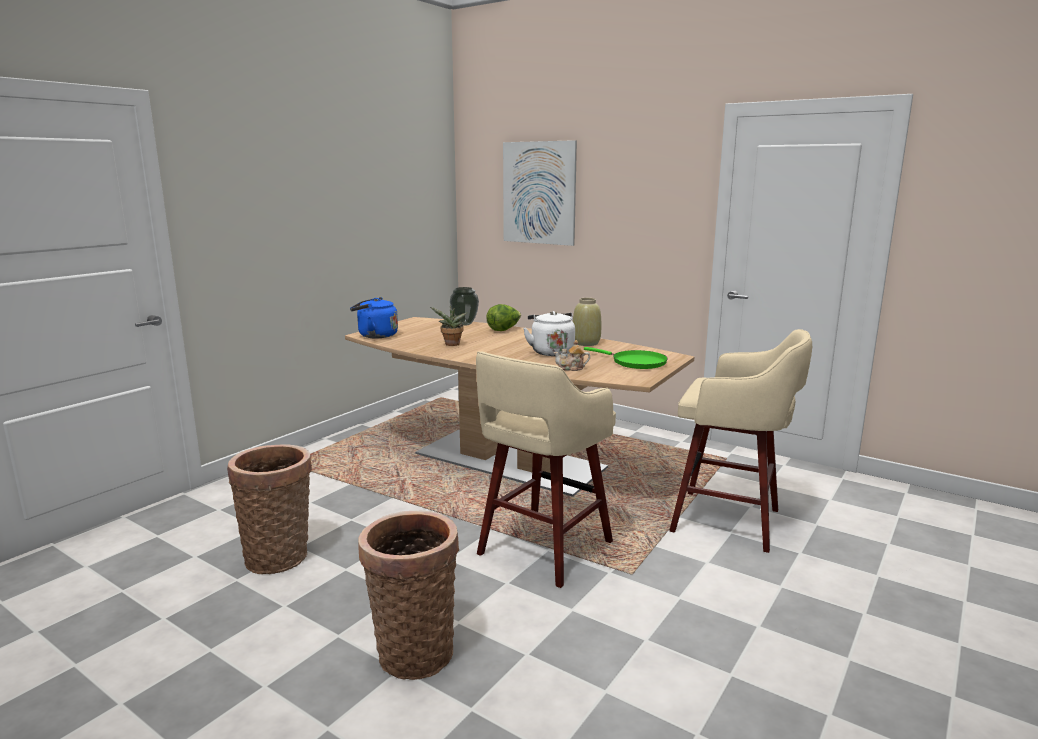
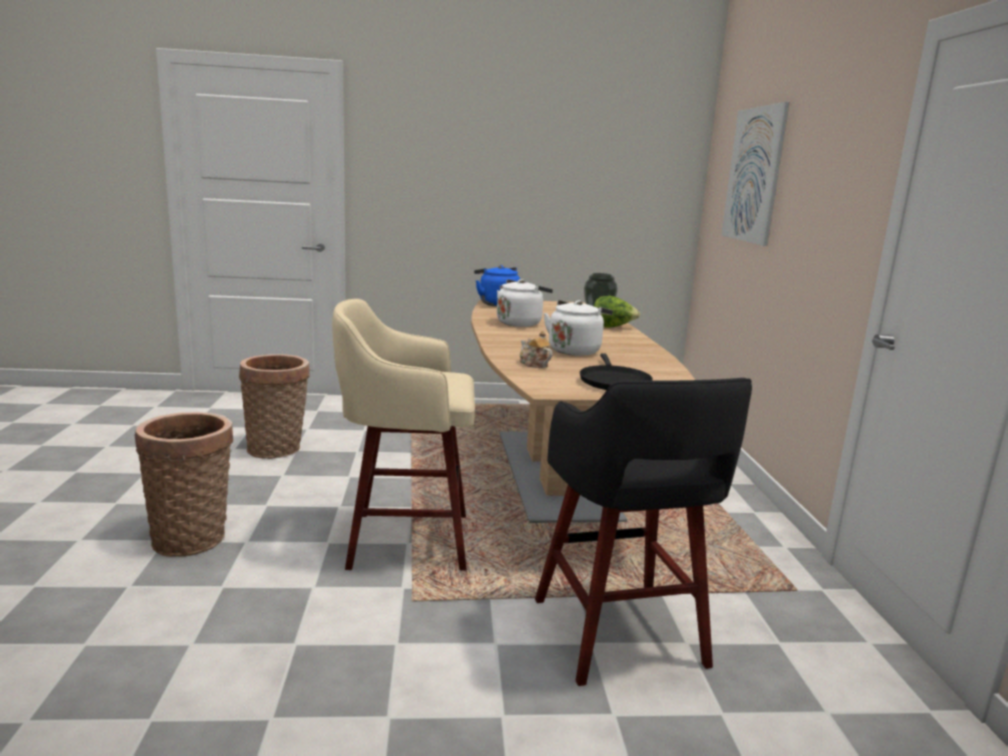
camera: 50 degrees right, 0 degrees up
potted plant [430,305,468,346] -> white kettle [497,279,553,327]
beige vase [573,298,601,346] -> none
green frying pan [584,347,668,369] -> black frying pan [580,353,653,390]
beige stool [669,329,812,553] -> black stool [535,378,752,686]

